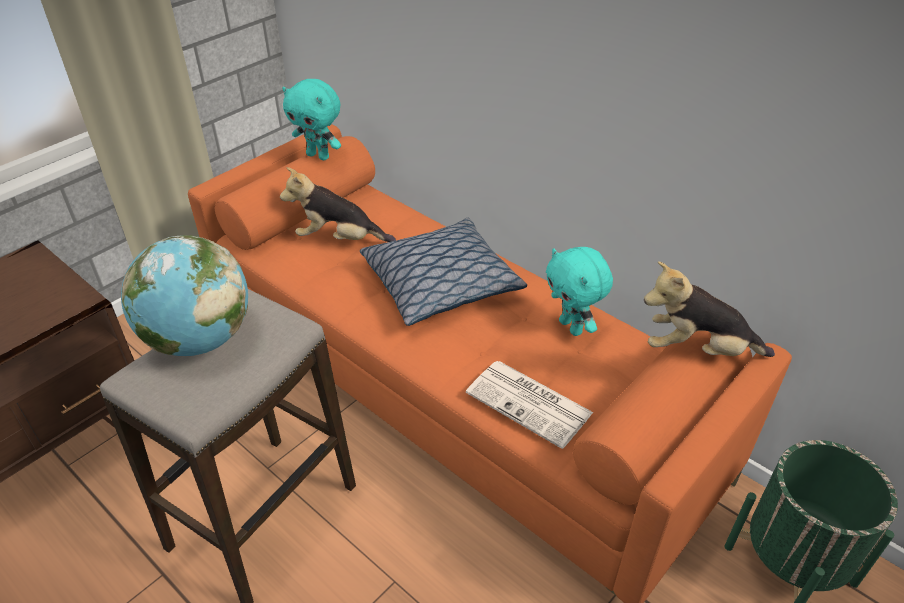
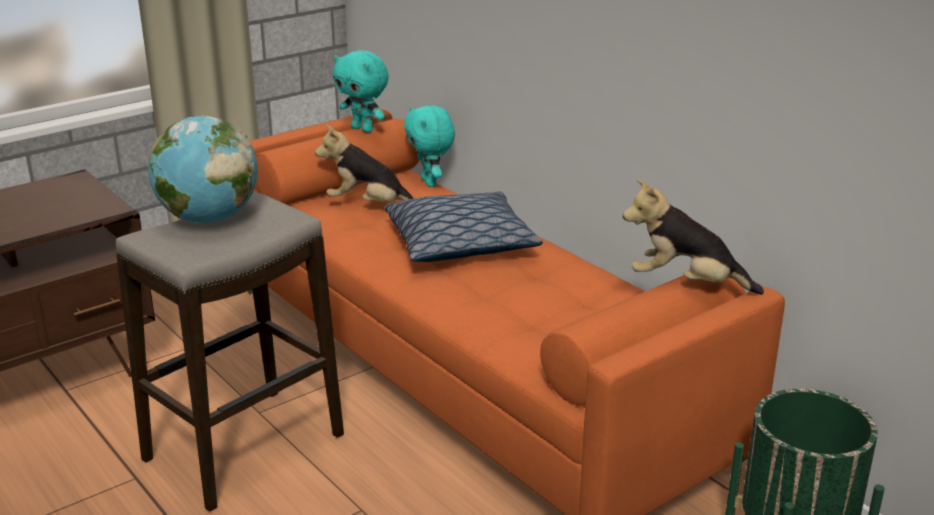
camera: 10 degrees right, 15 degrees down
newspaper [466,361,594,449] -> none
turquoise plush toy [546,247,613,336] -> turquoise plush toy moved to [404,106,455,187]

